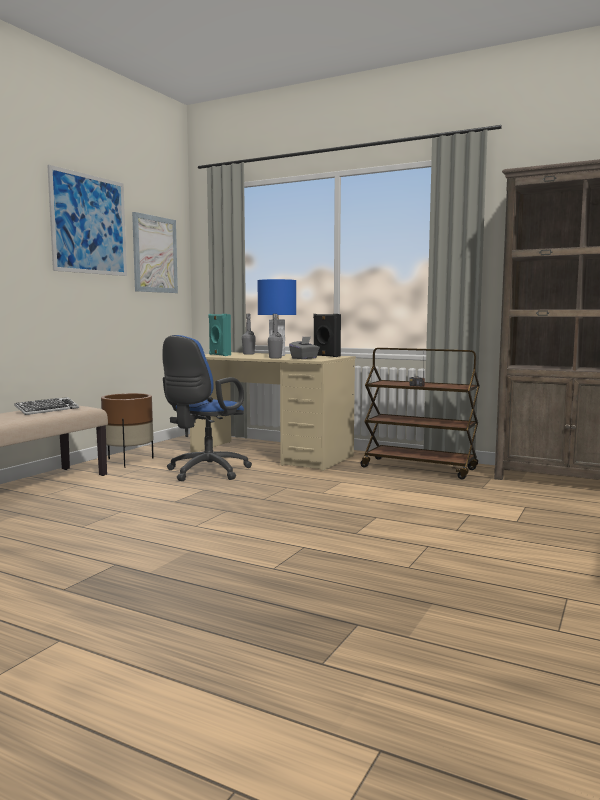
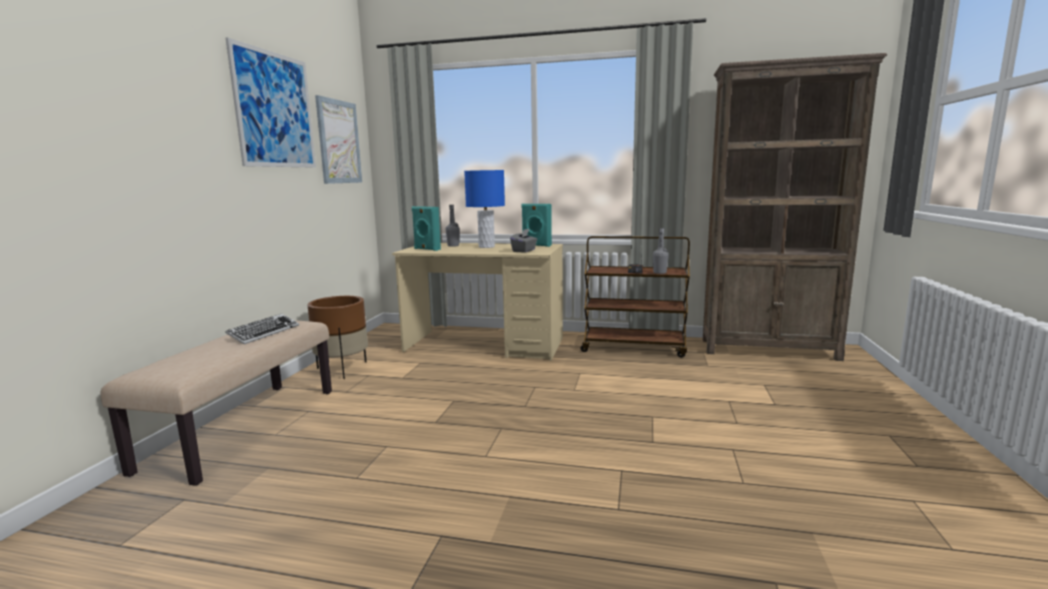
camera: 15 degrees left, 5 degrees up
blue office chair [163,335,252,481] -> none
grey bottle [268,314,283,359] -> grey bottle moved to [653,228,669,274]
black speaker [313,314,341,357] -> turquoise speaker [521,204,552,247]

